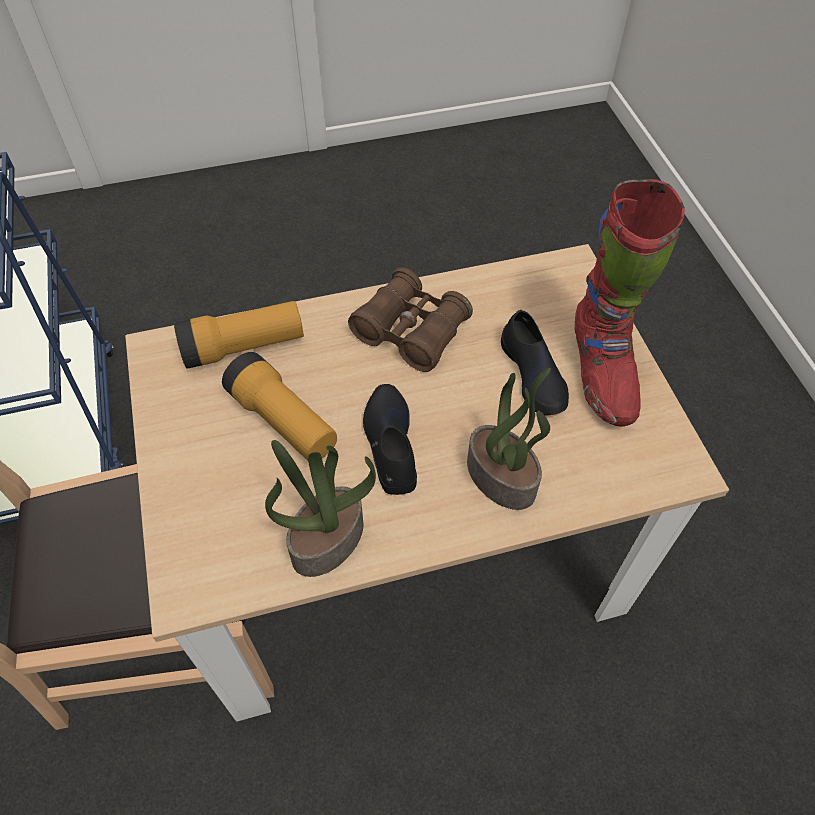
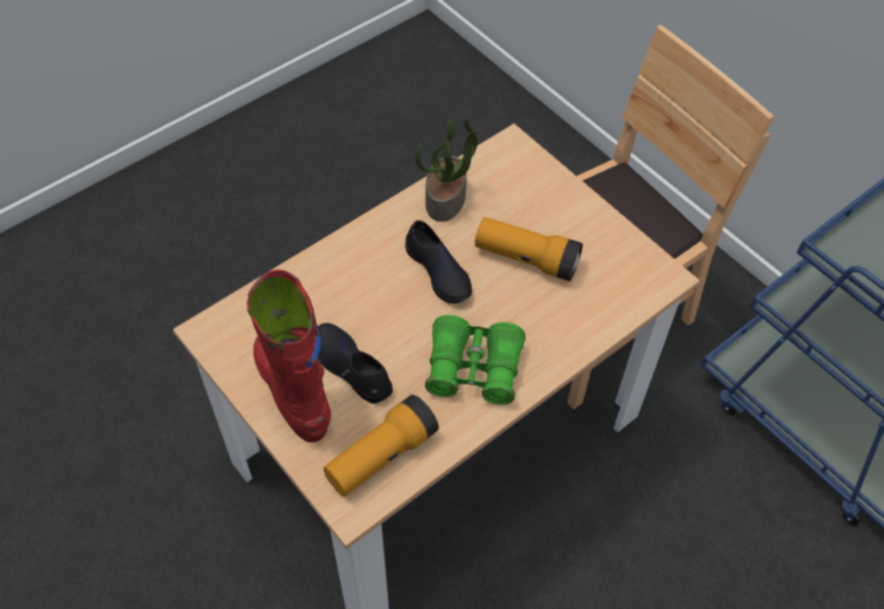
camera: 155 degrees right, 0 degrees up
flashlight [174,301,304,369] -> flashlight moved to [324,395,439,497]
brown binoculars [348,267,473,372] -> green binoculars [425,315,525,405]
potted plant [467,368,551,510] -> none

